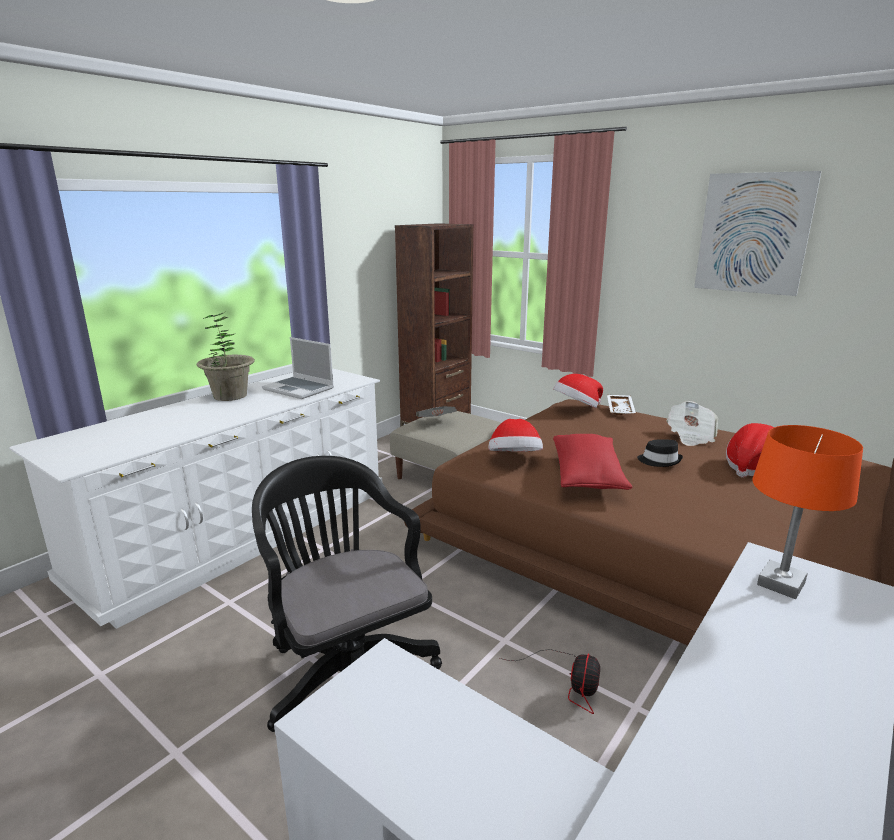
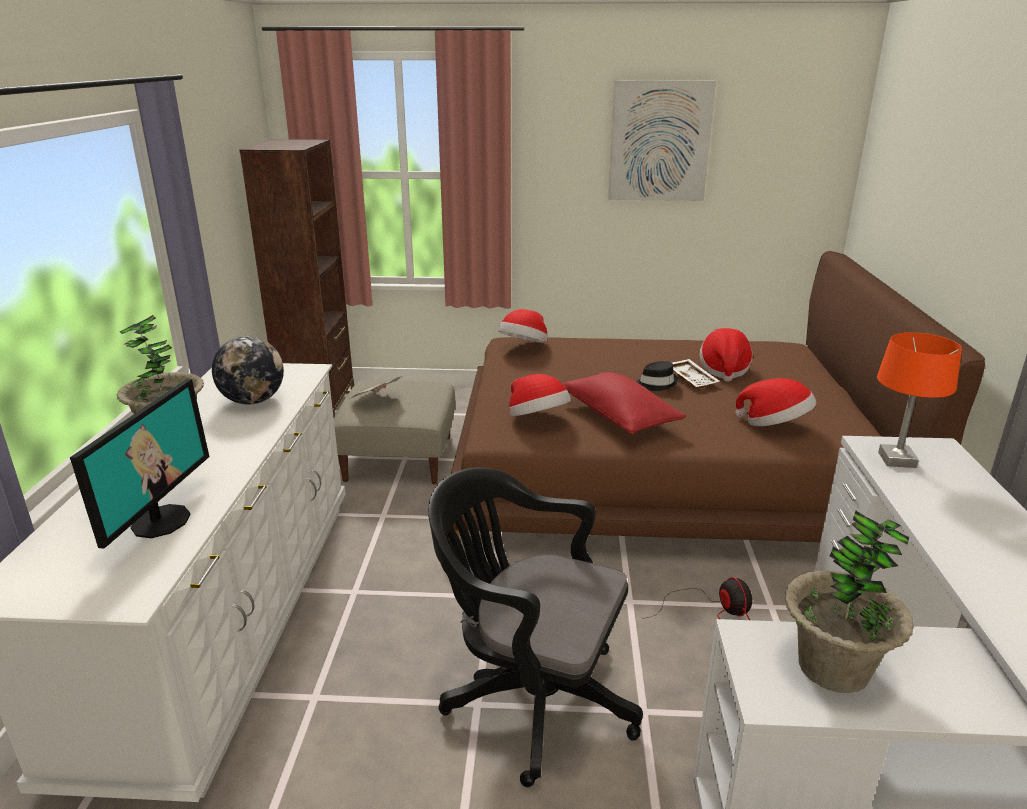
camera: 35 degrees left, 5 degrees up
laptop [262,337,334,399] -> globe [212,336,284,405]
white tray [607,395,636,415] -> white tray moved to [672,359,719,388]
newspaper [667,401,719,446] -> none
none -> monitor [70,379,210,549]
none -> hat [735,378,816,426]
none -> potted plant [784,511,914,693]

